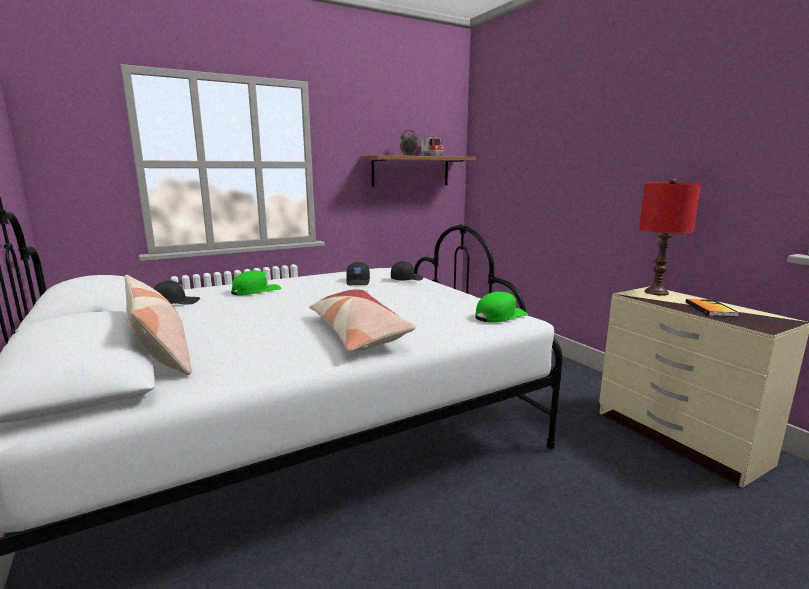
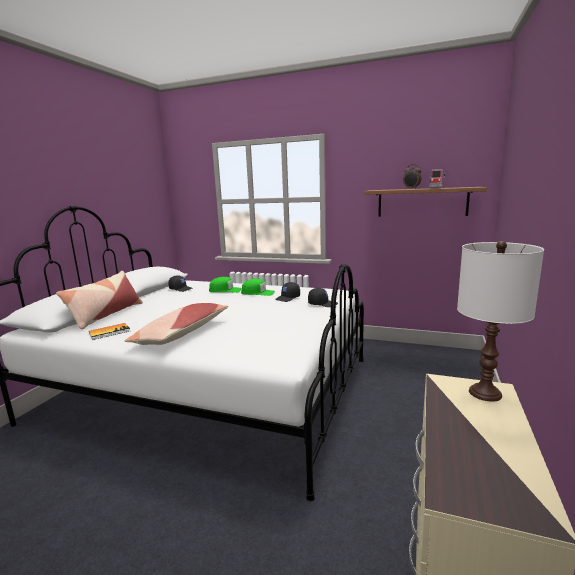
camera: 50 degrees right, 0 degrees up
green cap [475,292,528,323] -> green cap moved to [241,279,275,296]
red table lamp [639,179,701,296] -> white table lamp [457,241,544,402]
book [686,299,739,317] -> book moved to [89,323,130,340]

